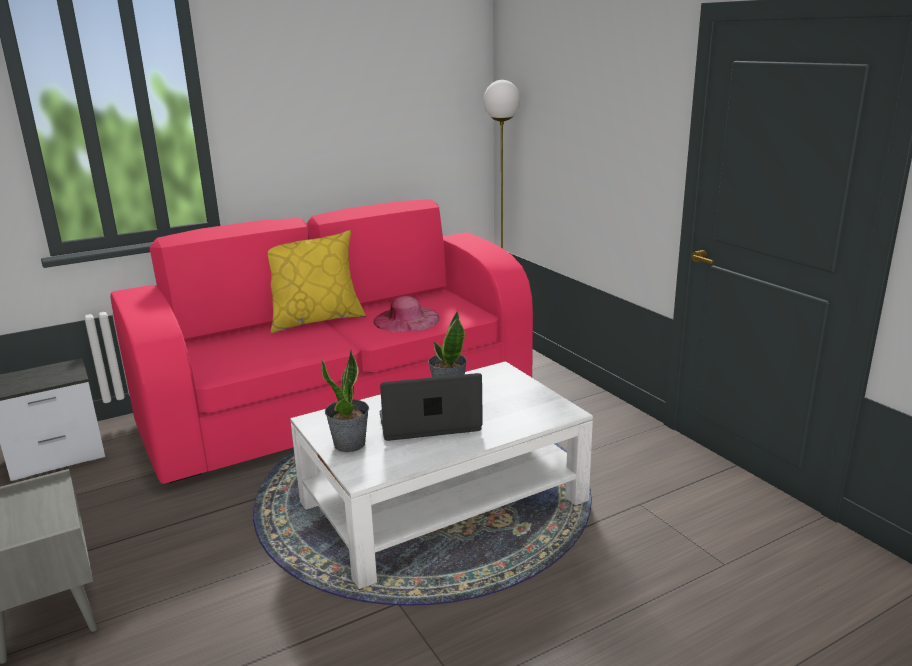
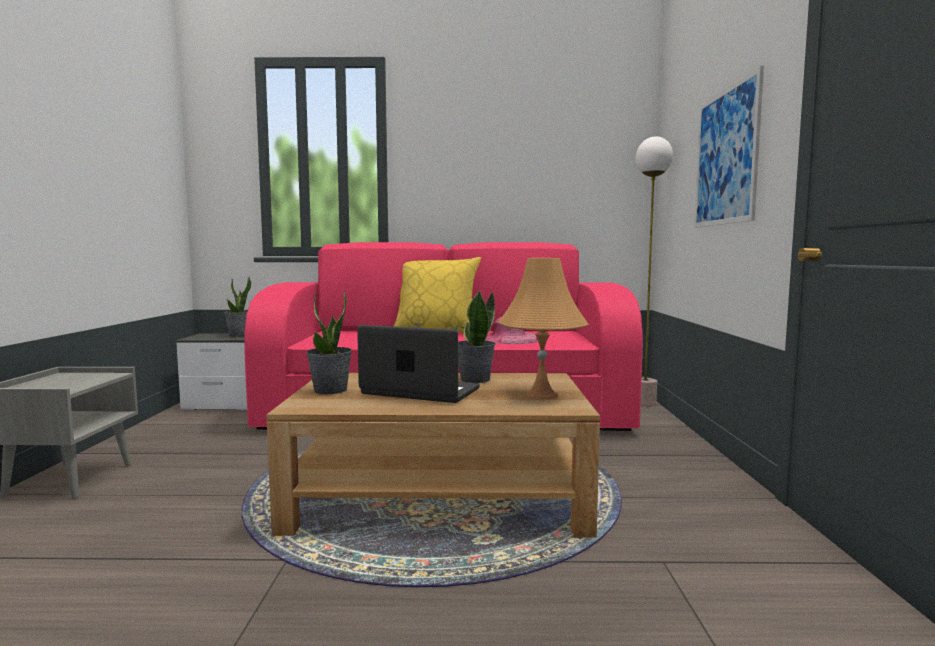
camera: 30 degrees right, 15 degrees down
white coffee table [290,361,593,589] -> brown coffee table [266,373,600,538]
none -> potted plant [224,276,251,337]
none -> orange table lamp [498,258,589,399]
none -> picture [694,66,764,228]

